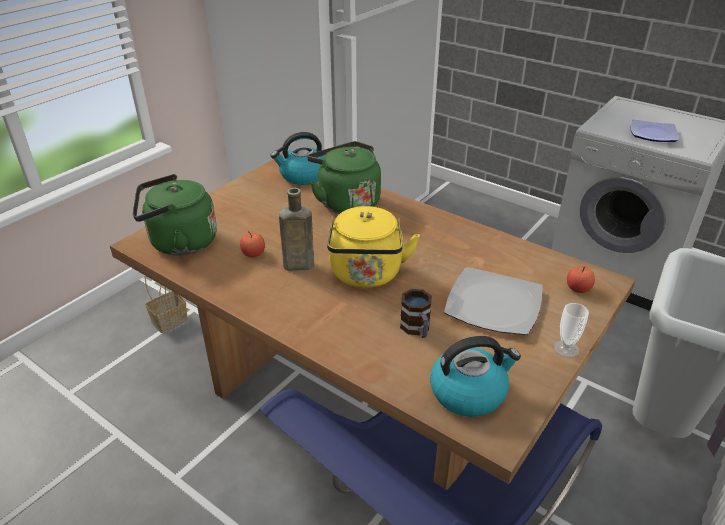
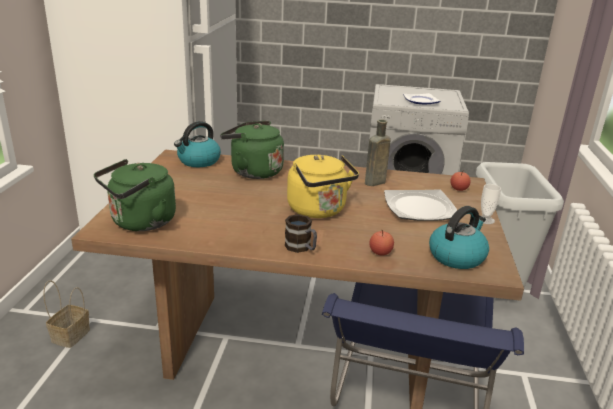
camera: 30 degrees left, 10 degrees down
apple [240,231,265,257] -> apple moved to [369,230,394,256]
brown bottle [279,188,314,271] -> brown bottle moved to [365,119,391,186]
mug [400,289,432,338] -> mug moved to [285,214,317,253]

